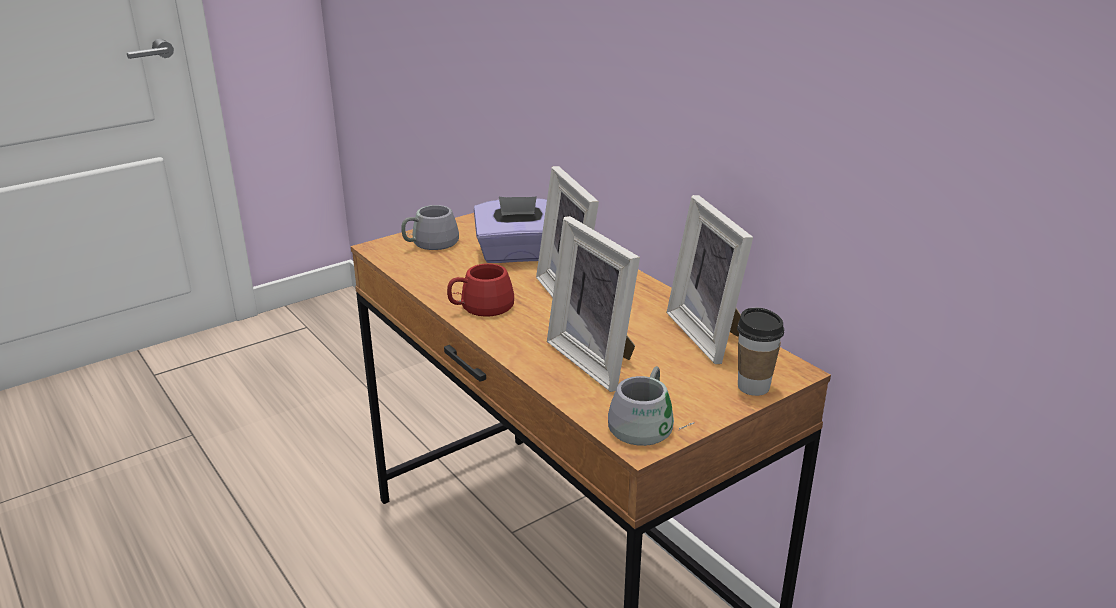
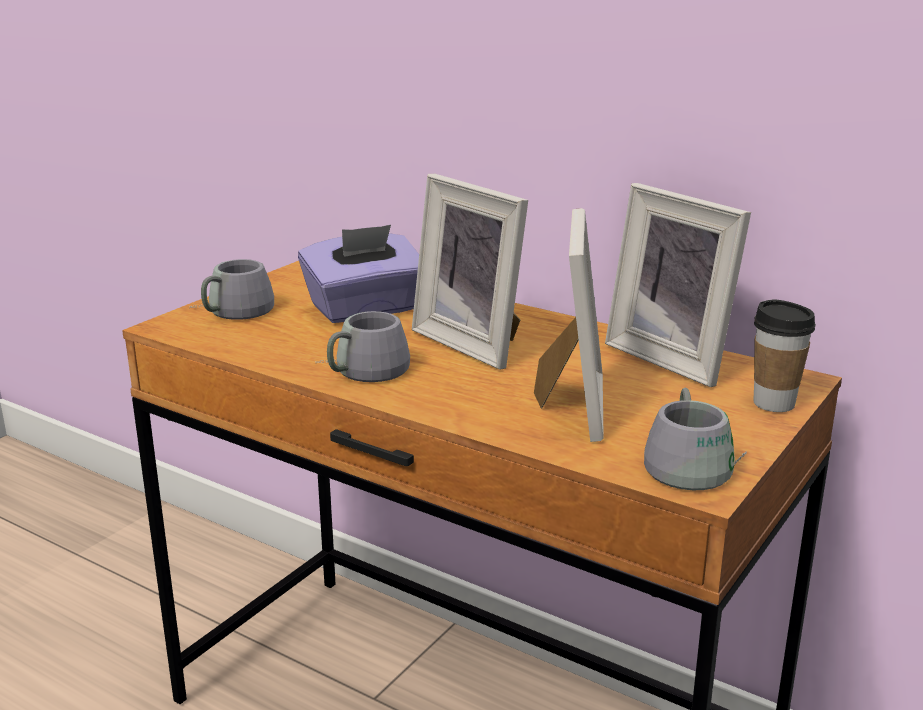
camera: 20 degrees left, 5 degrees down
red mug [447,263,514,317] -> grey mug [315,311,410,382]
picture frame [547,216,640,392] -> picture frame turned 120 degrees counterclockwise [534,208,604,442]

